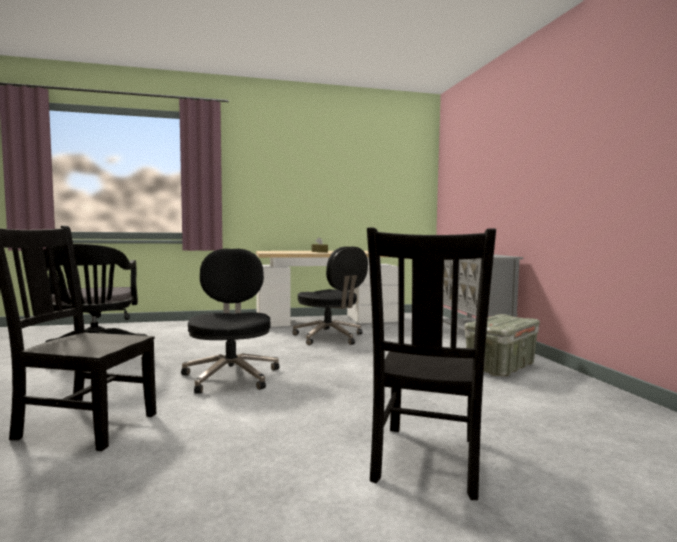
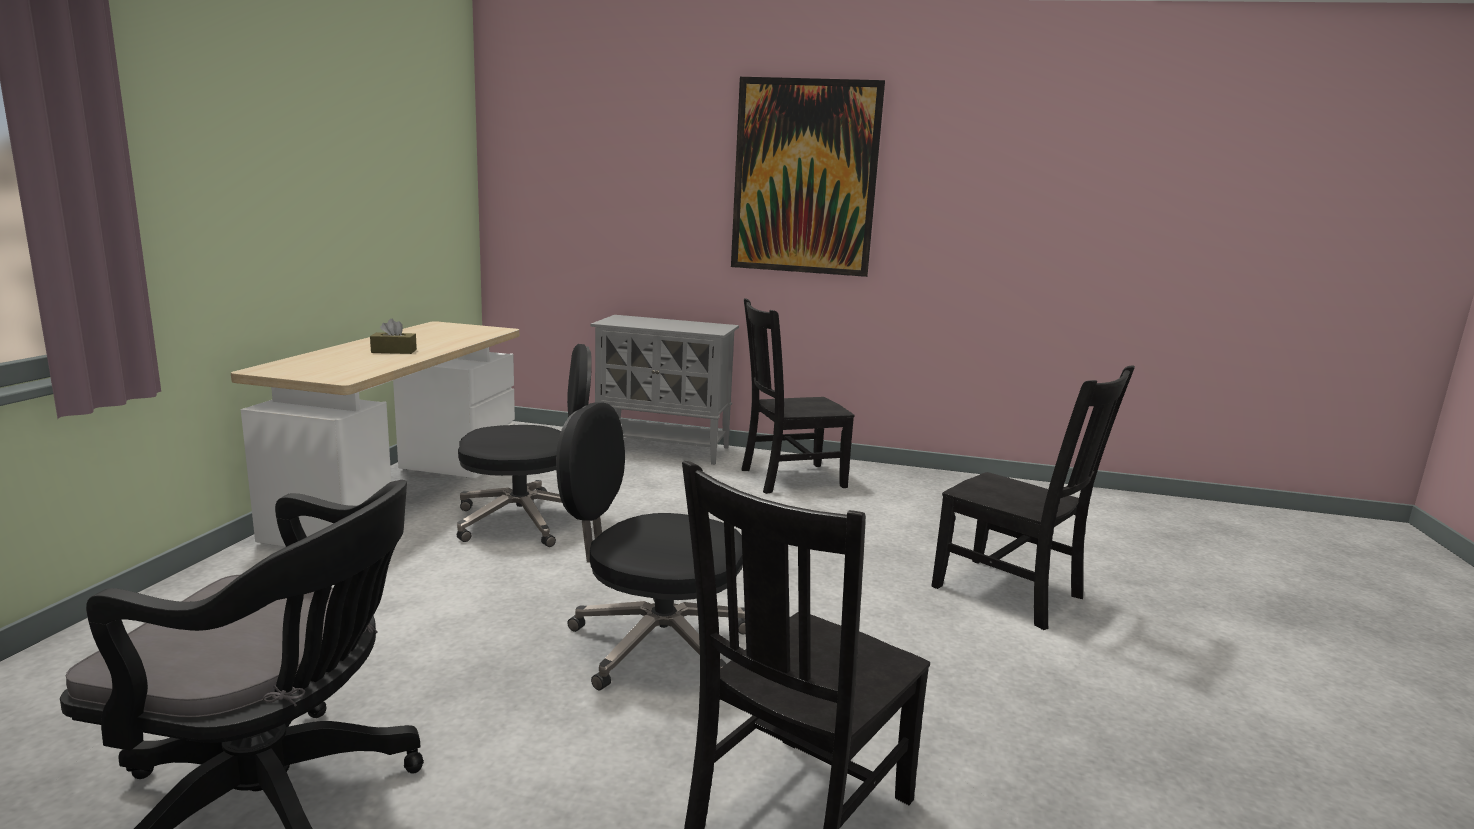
camera: 65 degrees left, 10 degrees up
grey storage box [464,314,540,376] -> black chair [741,298,855,494]
none -> picture [731,77,885,277]

